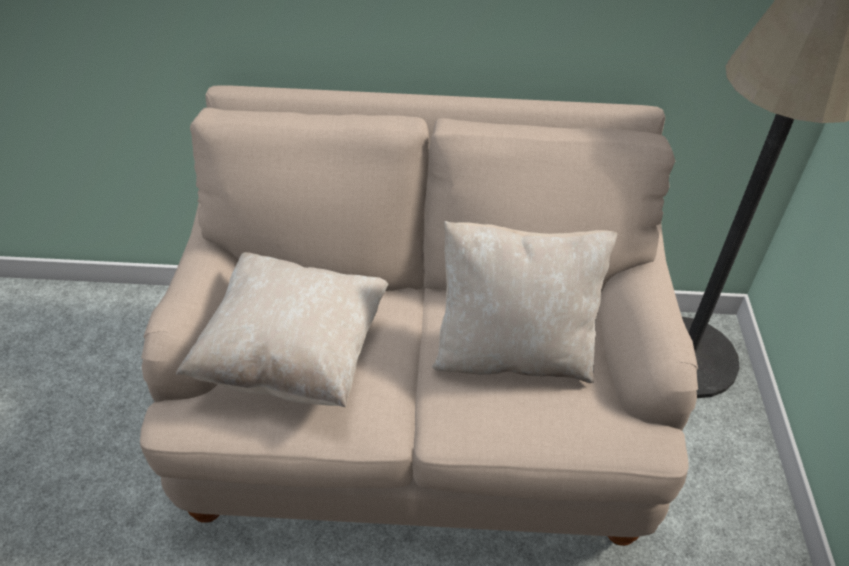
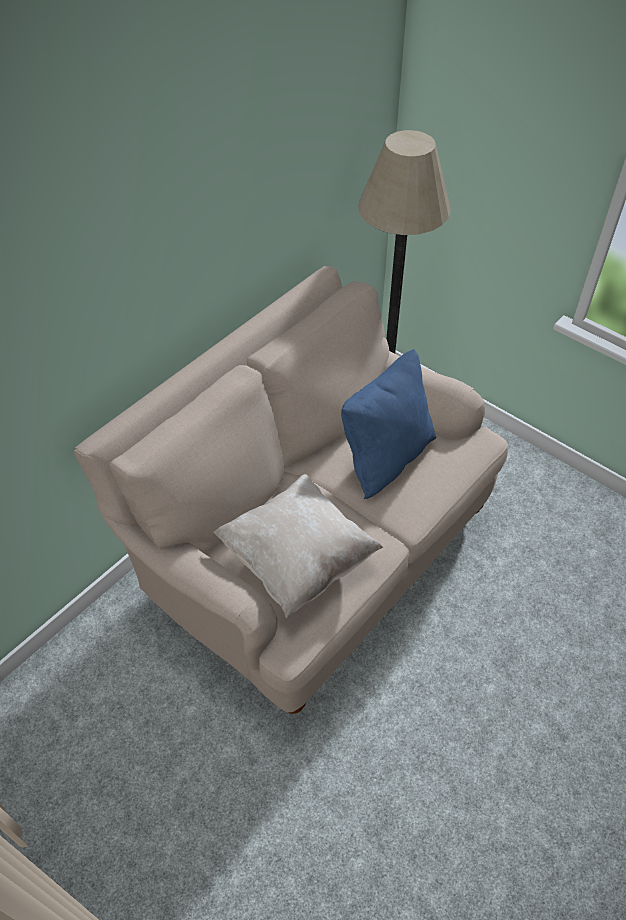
camera: 50 degrees left, 5 degrees up
beige pillow [432,221,618,383] -> blue pillow [341,349,436,499]

